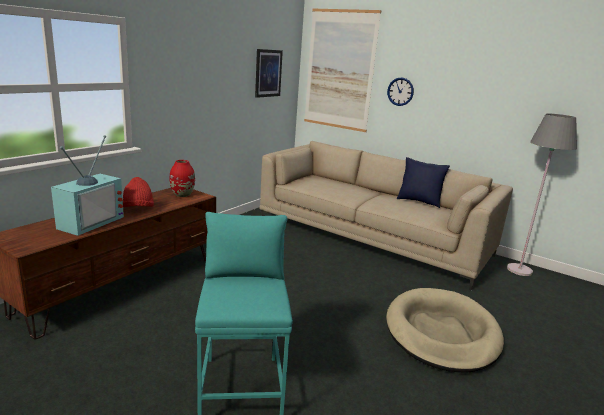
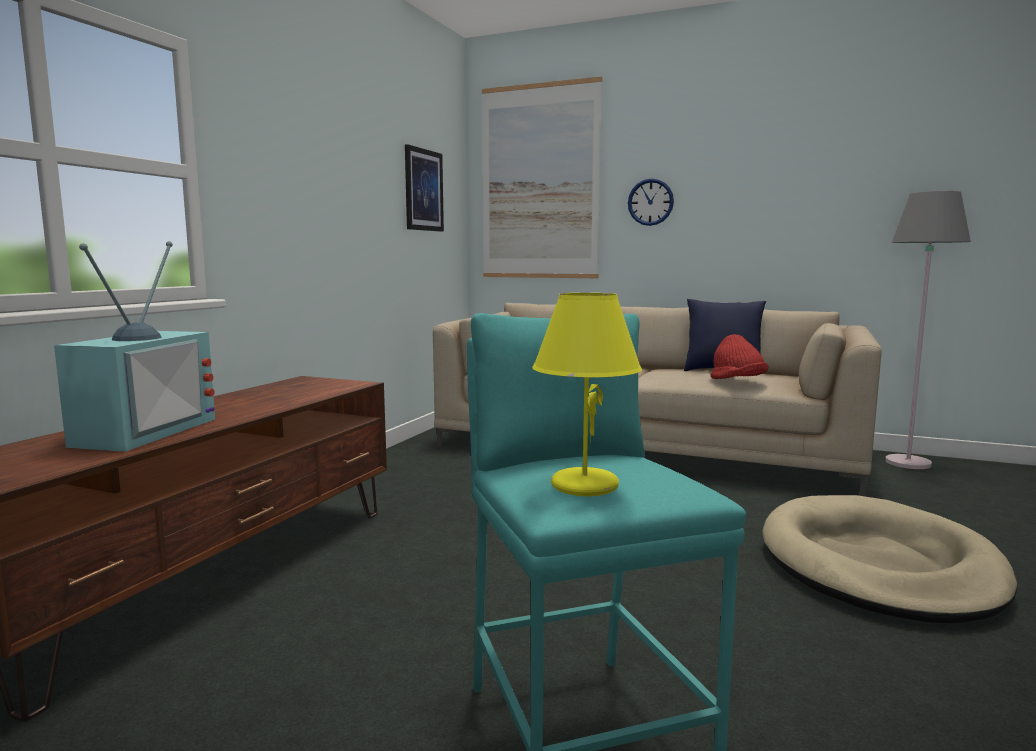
camera: 10 degrees left, 10 degrees down
red hat [123,177,154,207] -> red hat moved to [710,334,769,379]
red vase [169,160,195,197] -> none
none -> yellow table lamp [532,293,642,496]

